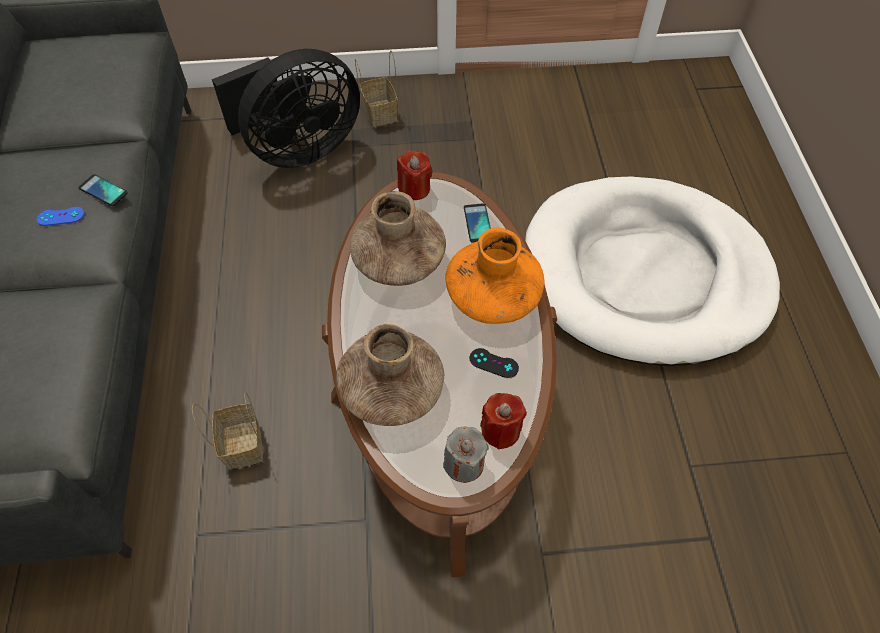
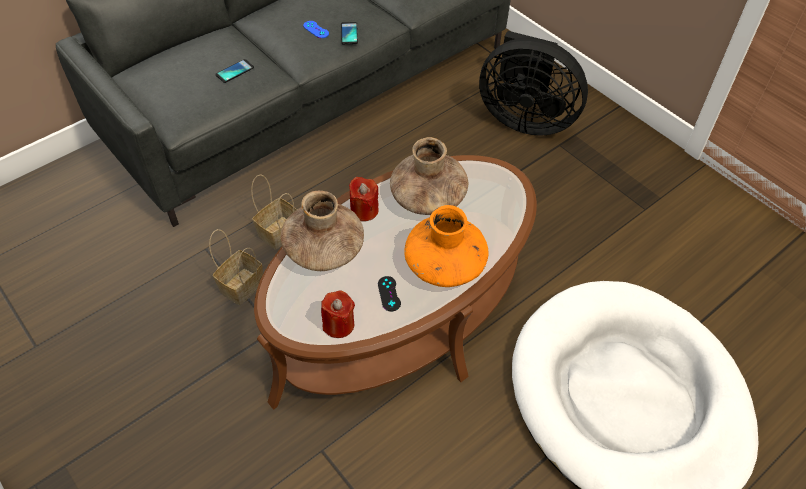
camera: 55 degrees right, 5 degrees down
basket [355,51,398,127] -> basket moved to [209,229,263,305]
red candle [397,150,433,200] -> red candle moved to [349,177,379,221]
grey candle [443,426,489,483] -> none
phone [464,203,491,243] -> phone moved to [215,59,254,83]

